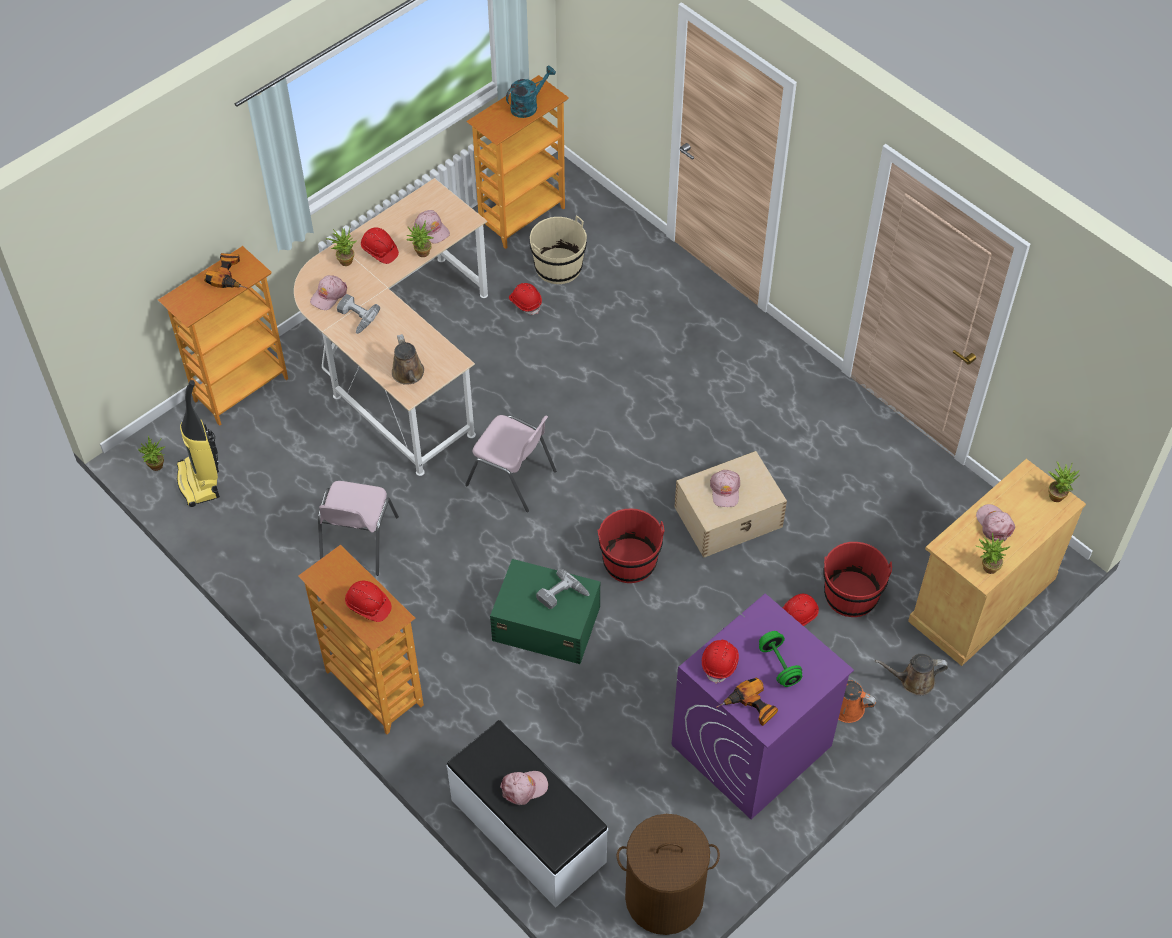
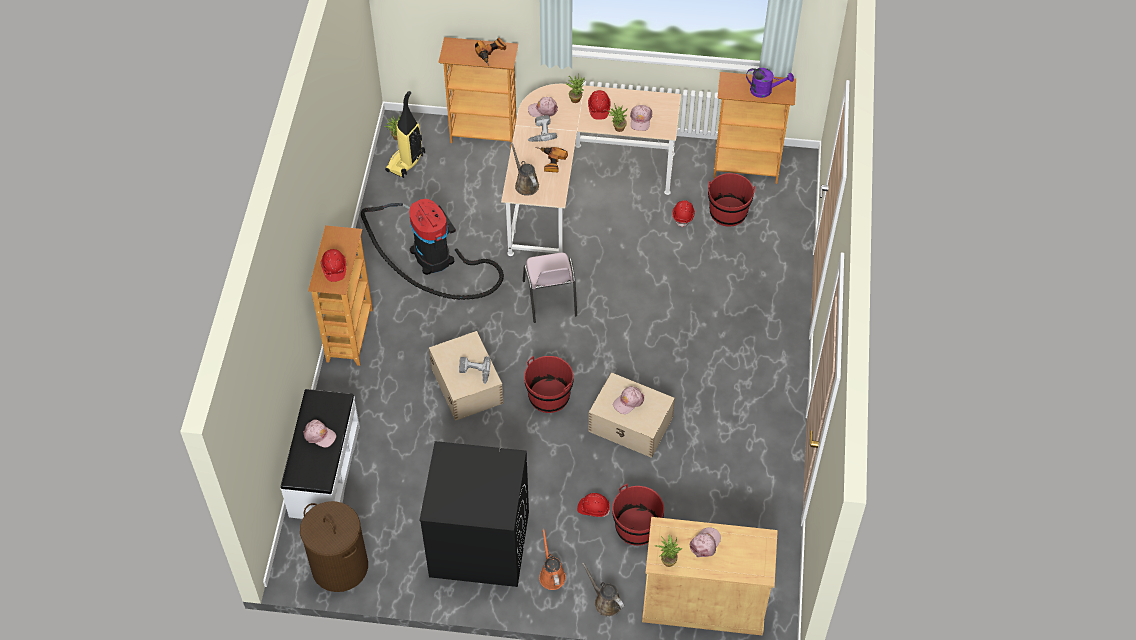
camera: 50 degrees right, 0 degrees up
pink chair [318,481,399,576] -> vacuum cleaner [361,199,504,300]
brown watering can [392,334,424,385] -> brown watering can turned 120 degrees clockwise [511,142,539,196]
green storage box [490,559,600,664] -> beige storage box [429,331,503,421]
turquoise watering can [506,66,556,118] -> purple watering can [746,68,794,98]
beige bucket [530,215,587,284] -> red bucket [708,173,755,227]
purple washing machine [672,594,854,819] -> black washing machine [419,441,529,587]
red hard hat [702,640,739,684] -> none
power drill [716,678,778,726] -> power drill moved to [535,147,568,172]
green dumbbell [759,631,802,687] -> none
potted plant [1048,462,1080,502] -> none

